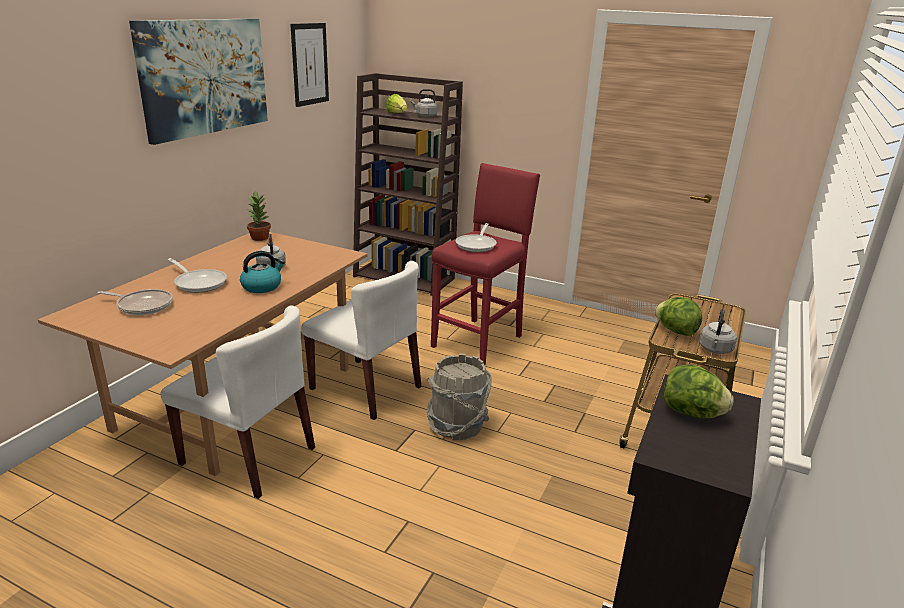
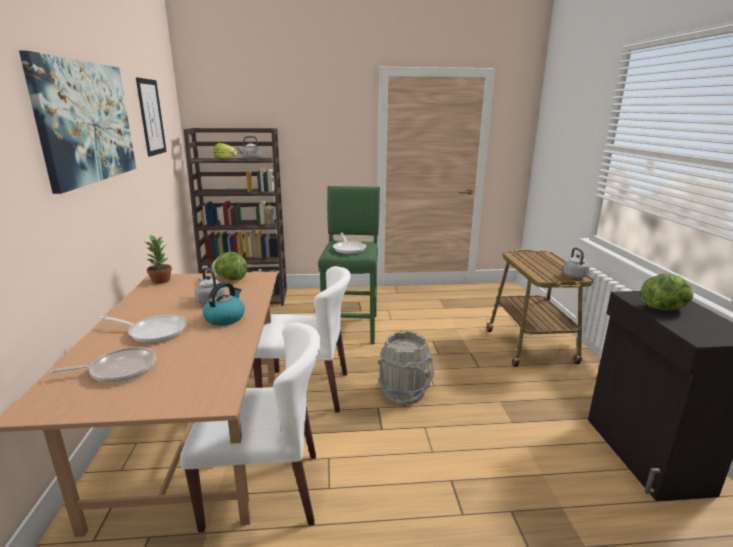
camera: 30 degrees left, 5 degrees down
red stool [431,163,540,365] -> green stool [318,186,380,344]
lettuce [655,297,702,336] -> lettuce moved to [211,252,247,280]

